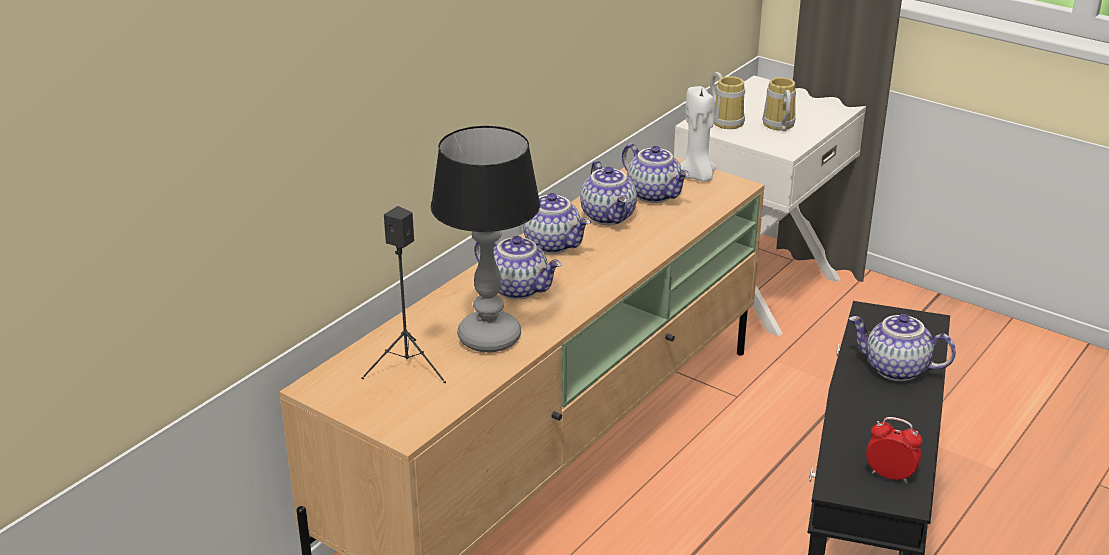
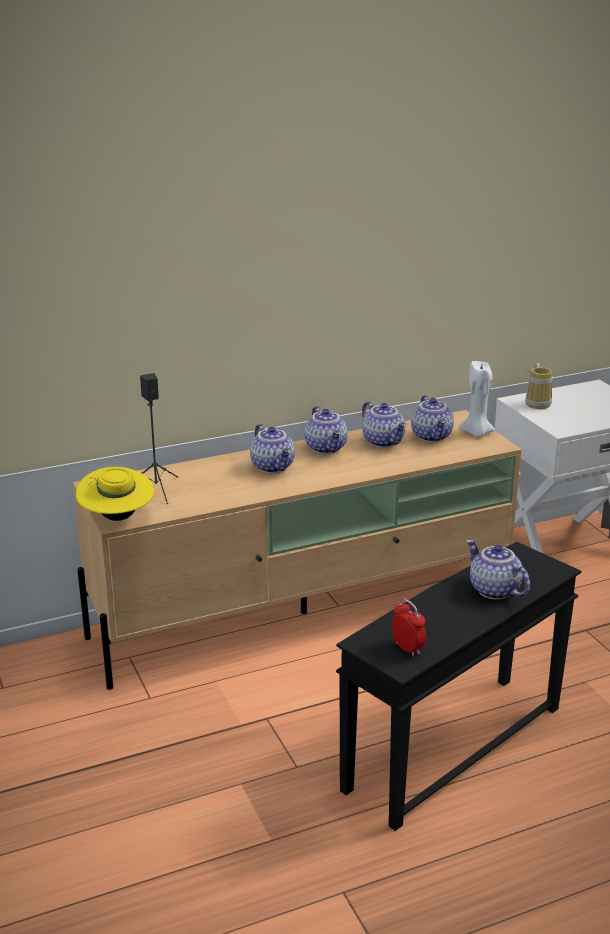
camera: 30 degrees right, 5 degrees down
table lamp [431,126,540,353] -> none
teapot [580,161,637,225] -> teapot turned 45 degrees counterclockwise [362,401,407,448]
mug [762,77,796,131] -> none
none -> yellow hat [76,467,155,521]

